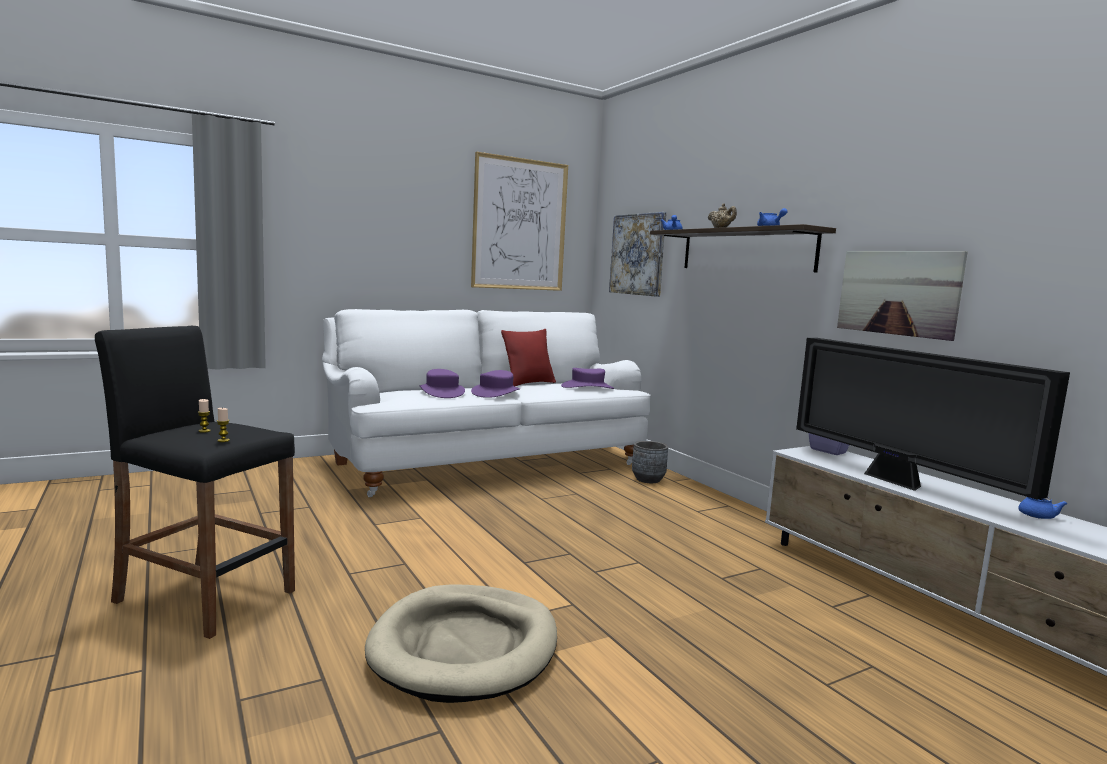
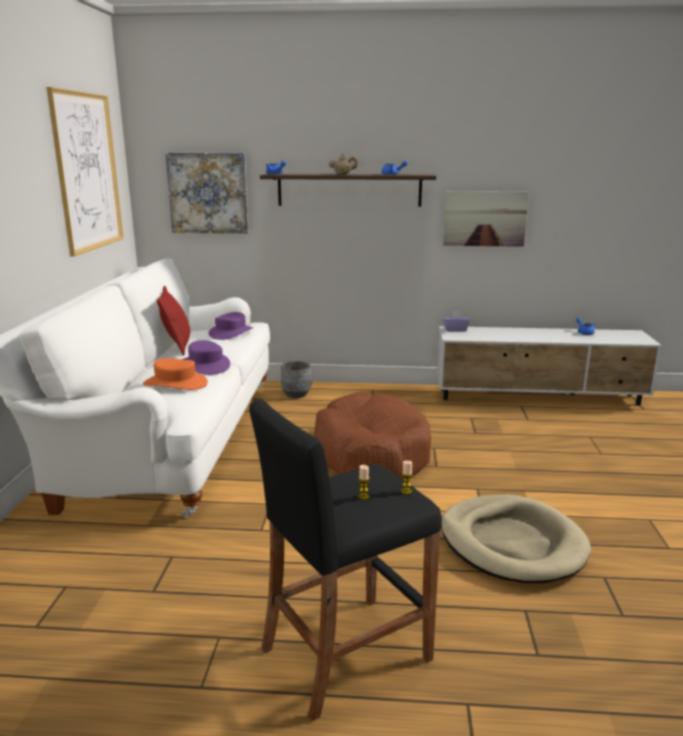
camera: 55 degrees left, 10 degrees up
purple hat [419,369,465,398] -> orange hat [143,358,208,390]
television [796,338,1070,500] -> none
none -> brown dog bed [314,392,431,480]

